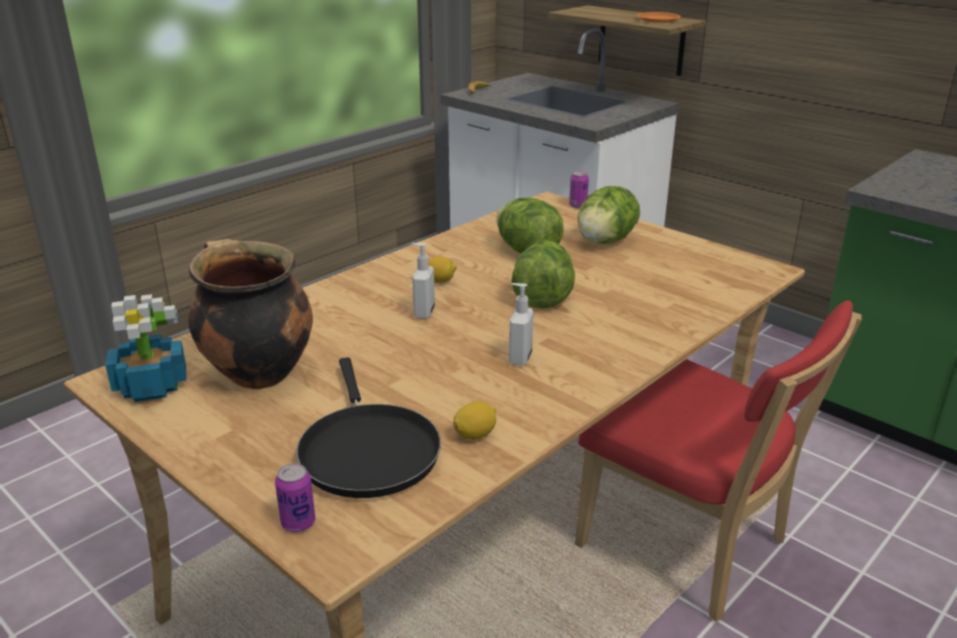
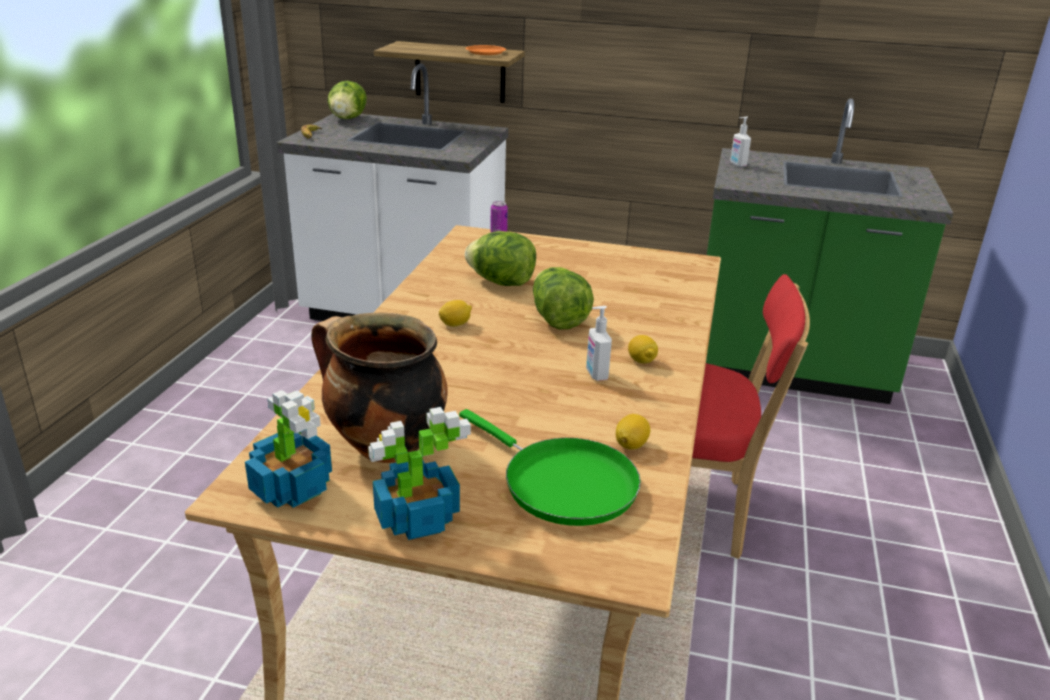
camera: 30 degrees left, 0 degrees up
can [275,463,315,532] -> none
black frying pan [296,357,441,498] -> green frying pan [459,409,641,526]
soap dispenser [412,243,435,319] -> soap dispenser moved to [730,117,751,167]
lettuce [578,186,640,244] -> lettuce moved to [328,81,367,119]
none -> potted plant [368,407,471,540]
none -> lemon [628,335,658,363]

